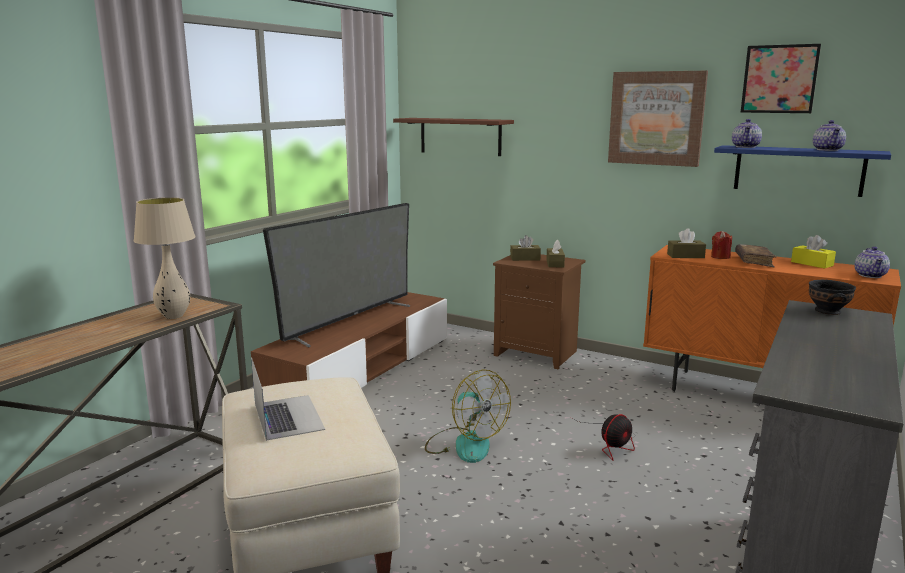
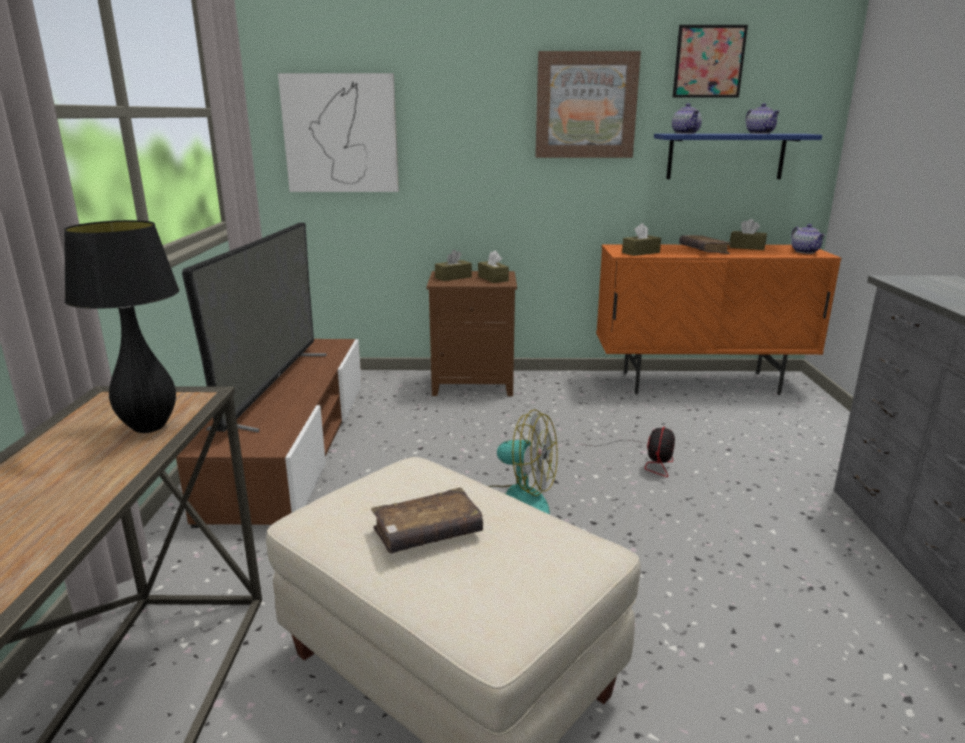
camera: 30 degrees left, 5 degrees up
beige table lamp [133,197,195,319] -> black table lamp [64,220,179,433]
laptop [251,357,325,441] -> brown book [371,487,483,553]
brown shelf [393,118,514,156] -> picture [278,73,399,192]
red candle [711,231,732,259] -> none
yellow tissue box [791,235,836,269] -> brown tissue box [729,219,767,250]
black bowl [809,280,856,315] -> none

